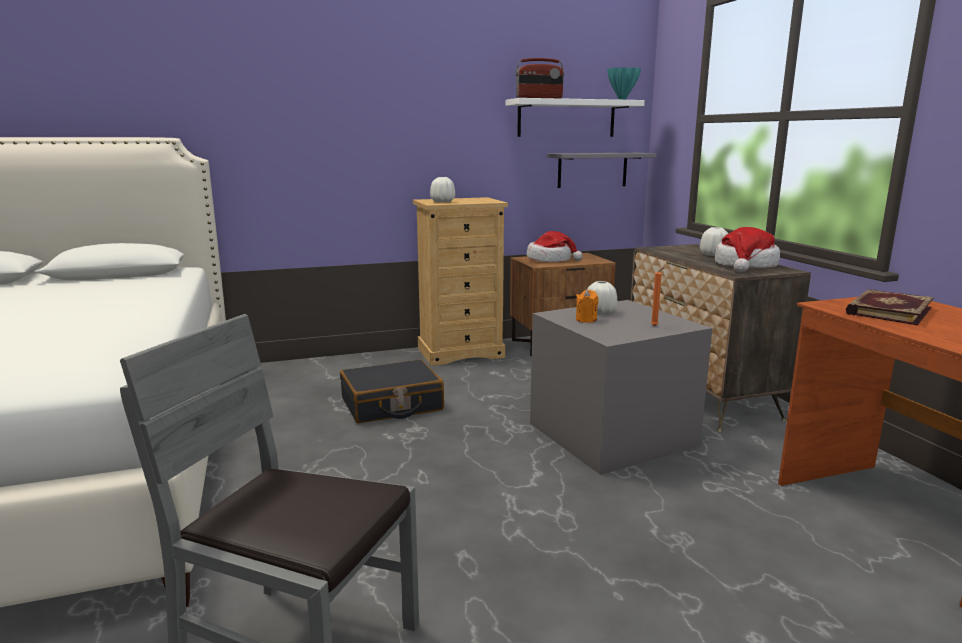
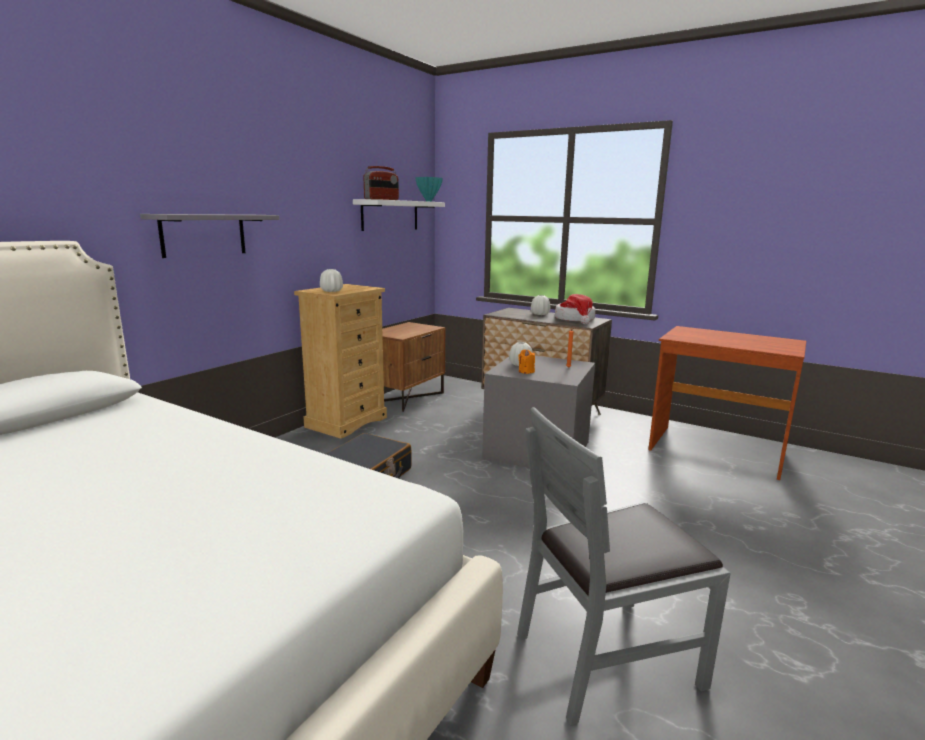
camera: 40 degrees left, 0 degrees up
hat [527,231,583,262] -> none
grey shelf [547,153,657,188] -> grey shelf moved to [140,214,279,258]
book [846,289,934,326] -> none

